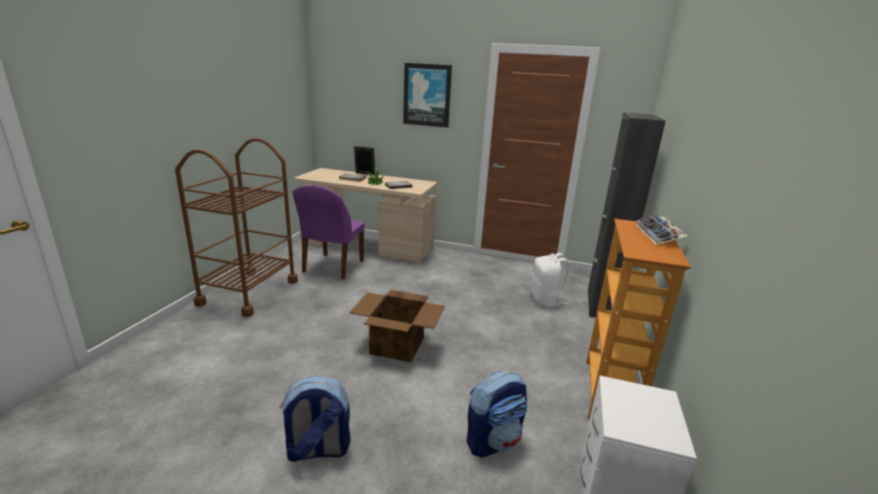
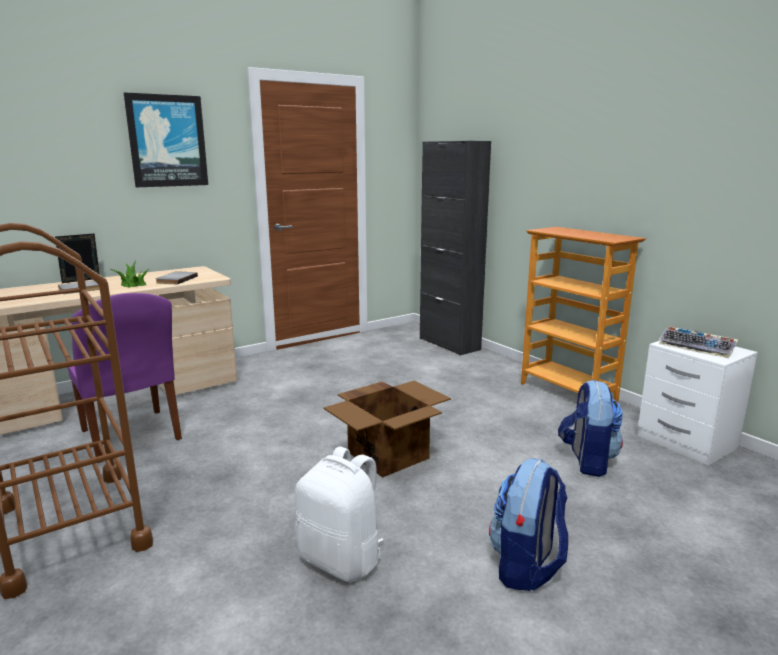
camera: 50 degrees left, 5 degrees down
white backpack [530,253,569,308] -> white backpack moved to [295,447,383,582]
keyboard [636,214,687,245] -> keyboard moved to [658,326,738,358]

